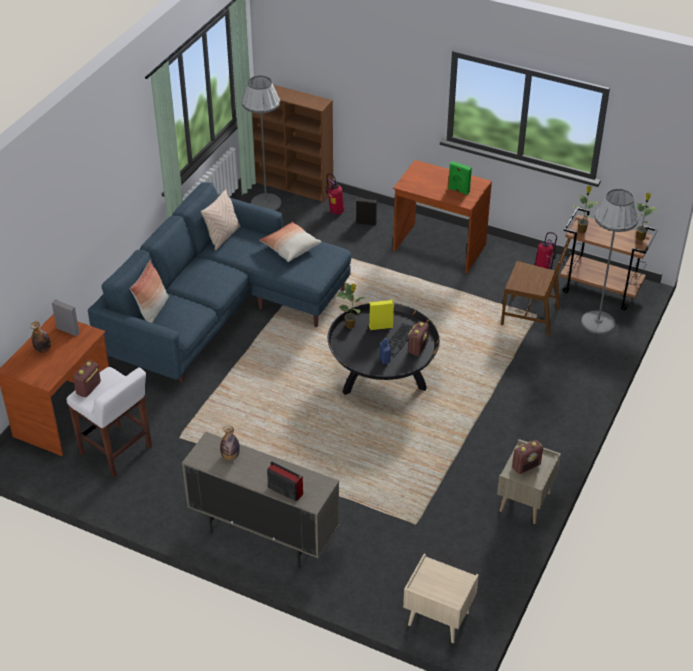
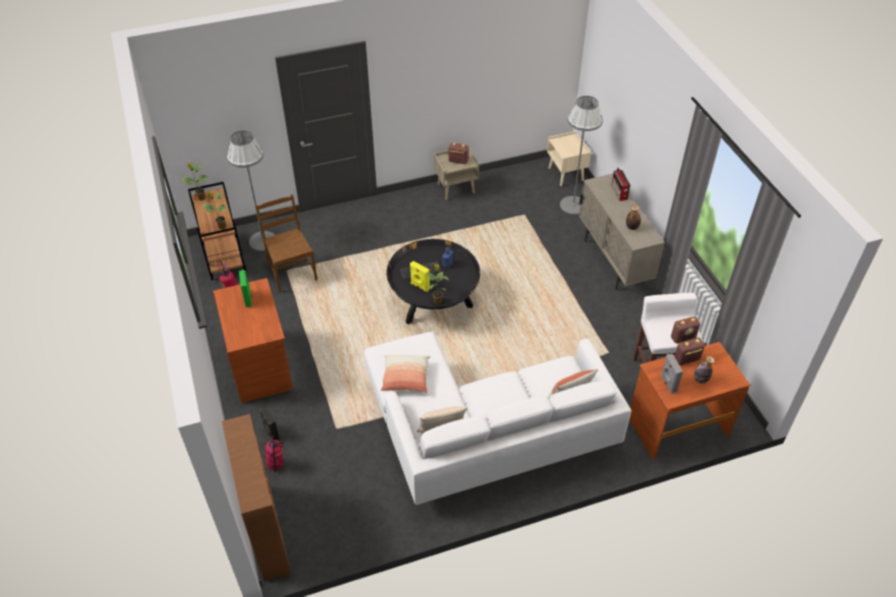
camera: 135 degrees left, 5 degrees up
blue sofa [88,182,351,382] -> white sofa [364,332,631,505]
grey floor lamp [242,76,281,211] -> grey floor lamp moved to [560,96,603,214]
radio [408,321,429,356] -> radio moved to [674,338,705,365]

